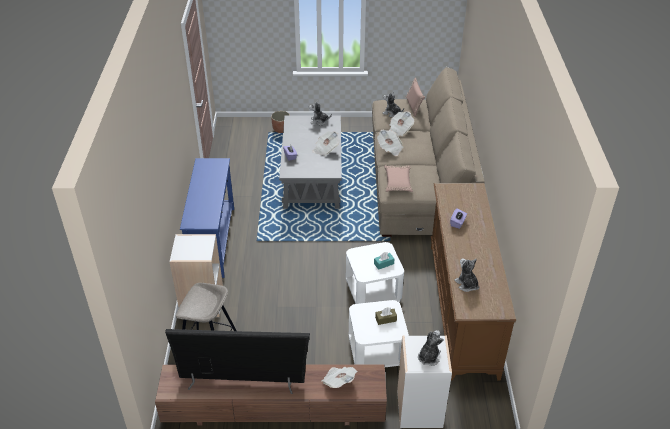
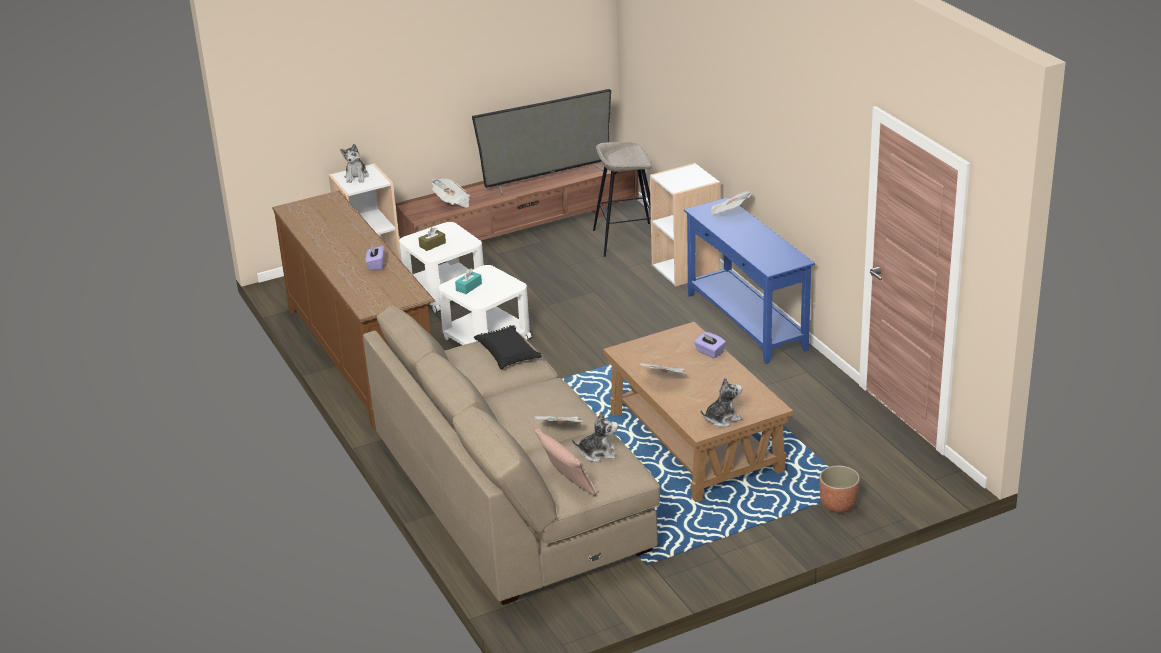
camera: 155 degrees right, 10 degrees down
grey coffee table [279,116,342,209] -> brown coffee table [603,322,793,502]
newspaper [377,130,404,156] -> newspaper moved to [711,190,751,216]
beige pillow [384,165,413,192] -> black pillow [474,325,542,369]
plush toy [454,258,480,292] -> none

